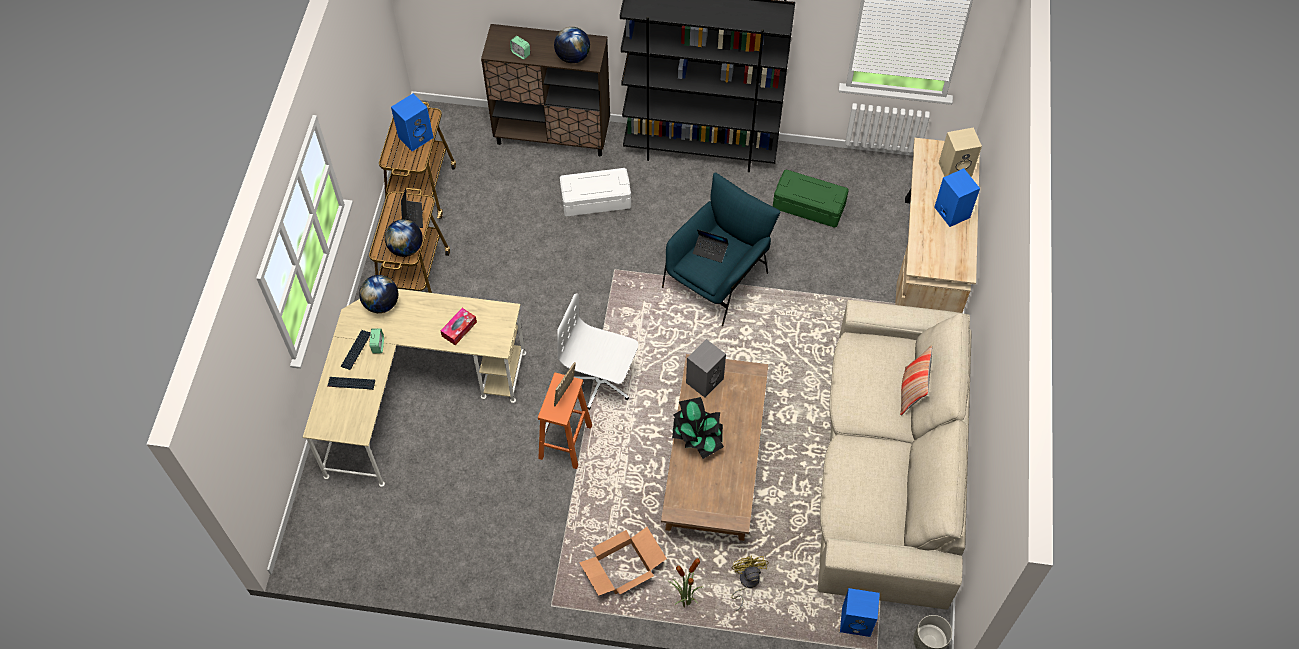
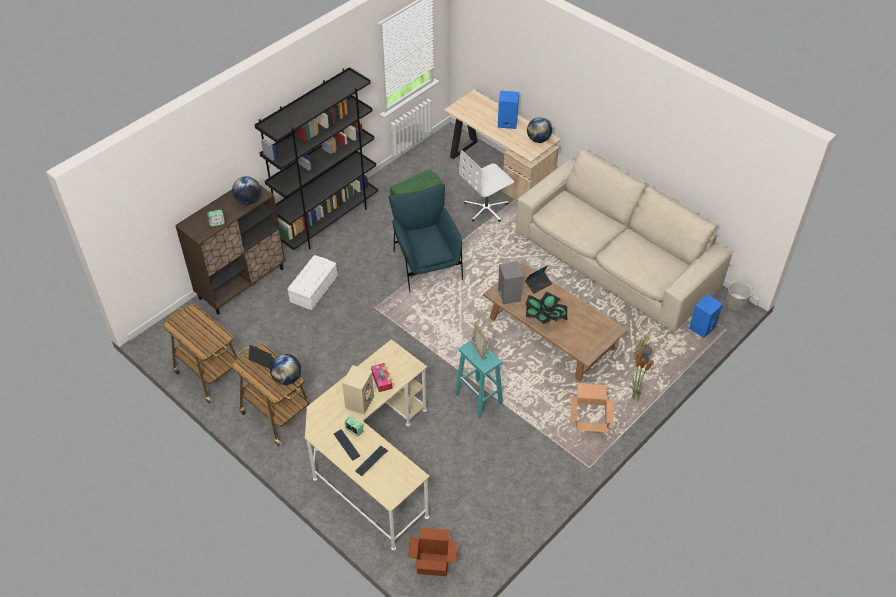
camera: 55 degrees left, 10 degrees down
globe [359,275,398,313] -> globe moved to [527,117,552,143]
blue speaker [391,94,434,151] -> none
orange stool [538,373,592,469] -> turquoise stool [455,340,503,419]
white office chair [557,293,638,410] -> white office chair moved to [459,150,514,222]
laptop [693,229,728,263] -> laptop moved to [525,265,552,294]
pillow [900,345,932,415] -> none
beige speaker [939,127,982,177] -> beige speaker moved to [342,365,374,414]
none -> cardboard box [408,527,458,576]

